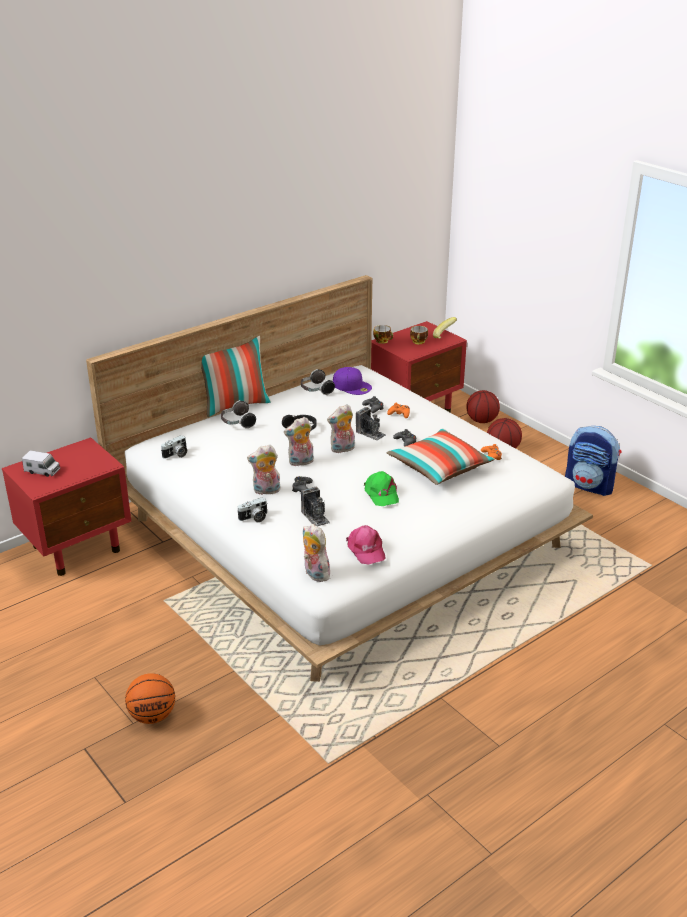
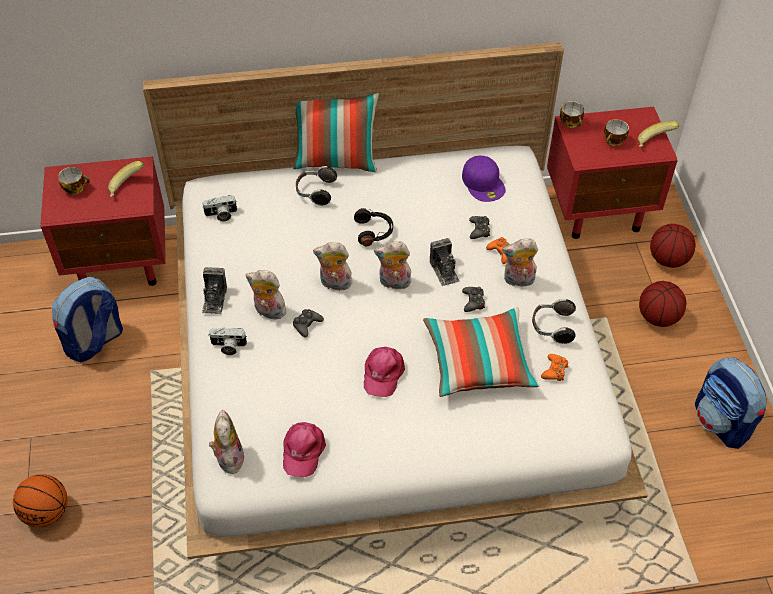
camera: 30 degrees right, 20 degrees up
toy truck [22,450,60,477] -> cup [58,167,90,195]
headphones [301,369,335,395] -> headphones moved to [532,299,576,344]
camera [301,487,330,526] -> camera moved to [202,267,227,314]
green cap [364,471,399,506] -> pink cap [364,347,405,397]
none -> backpack [52,277,123,363]
none -> banana [108,161,144,197]
none -> plush toy [502,238,538,287]

